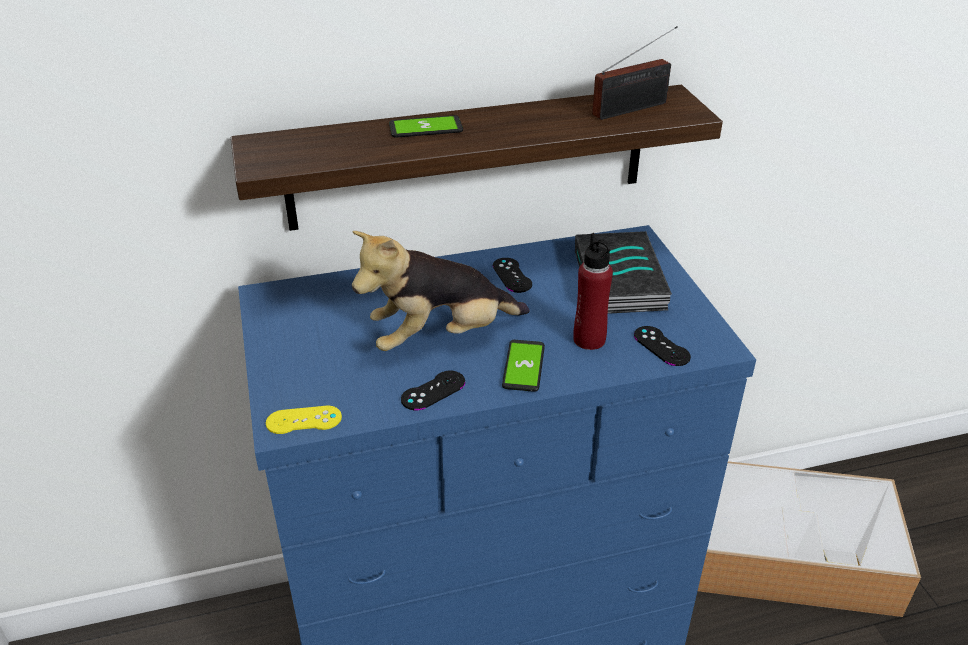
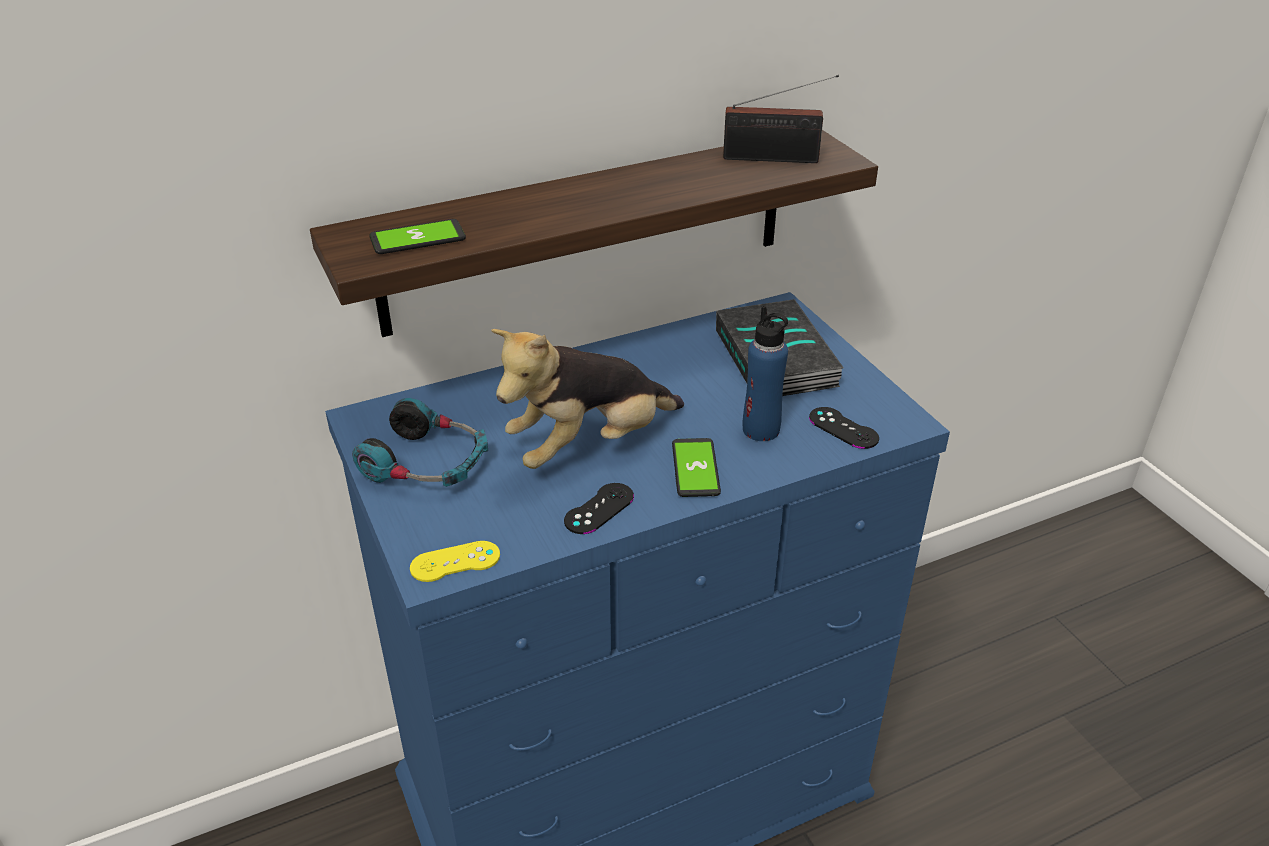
camera: 10 degrees left, 0 degrees up
phone [389,115,463,138] -> phone moved to [369,219,466,254]
black game controller [493,258,532,293] -> none
red bottle [573,233,613,350] -> blue bottle [743,306,788,441]
radio [592,26,678,120] -> radio turned 45 degrees clockwise [723,75,839,163]
storage box [698,461,921,617] -> none
none -> headphones [352,398,488,487]

